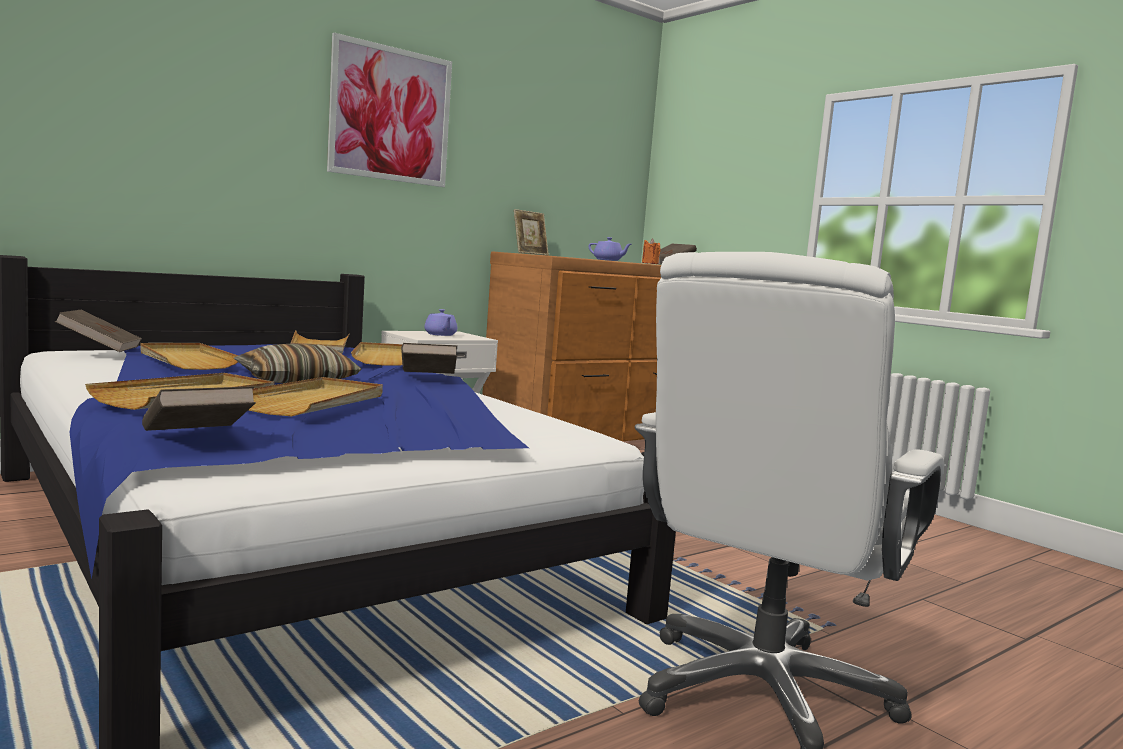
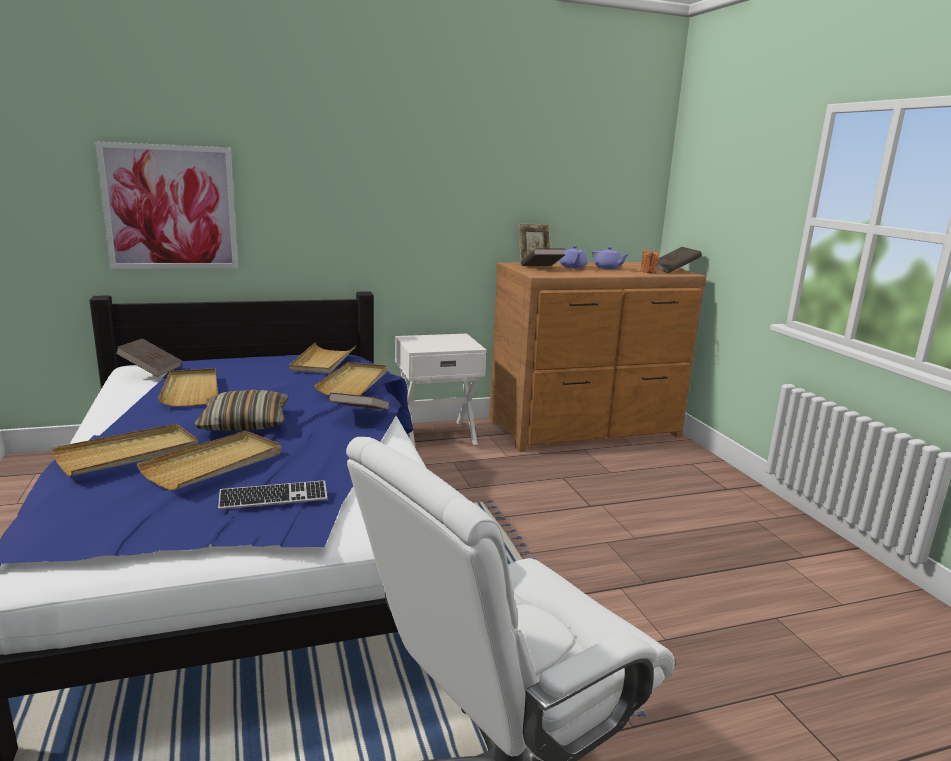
camera: 20 degrees right, 10 degrees up
brown book [142,386,256,431] -> brown book moved to [521,248,566,266]
picture [327,33,452,187] -> picture moved to [95,141,238,269]
purple teapot [424,309,457,336] -> purple teapot moved to [560,245,587,268]
none -> keyboard [218,480,327,510]

